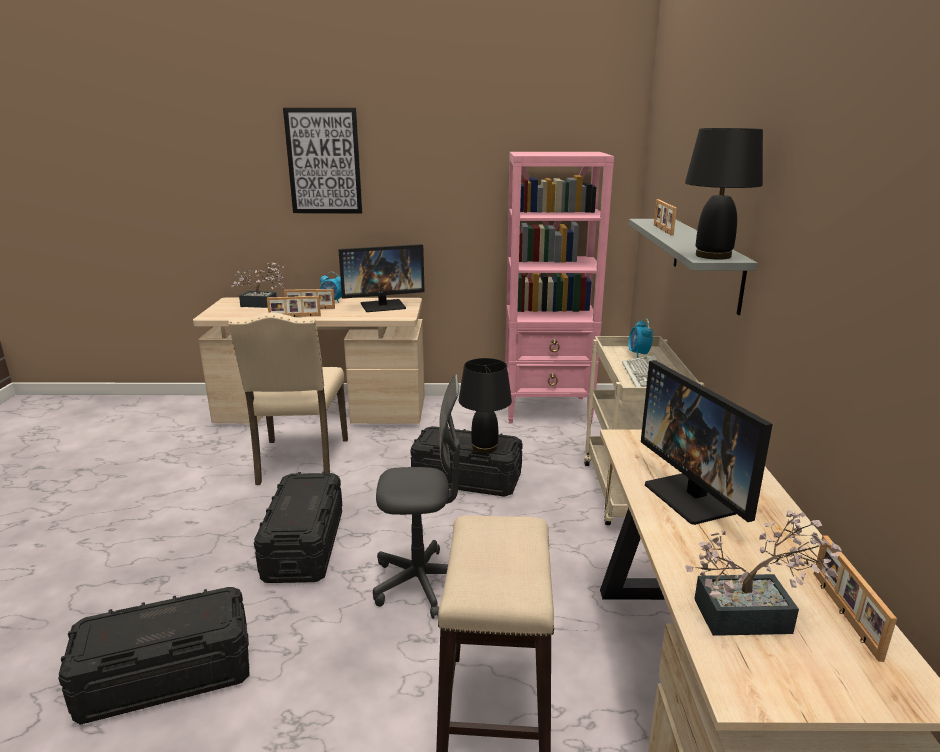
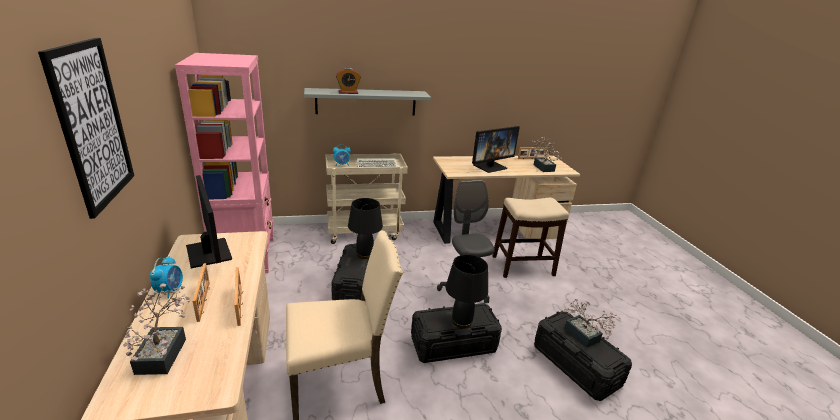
camera: 105 degrees left, 5 degrees up
picture frame [654,199,677,236] -> alarm clock [336,68,361,94]
black table lamp [685,128,763,259] -> black table lamp moved to [446,255,488,329]
none -> potted plant [562,299,620,348]

